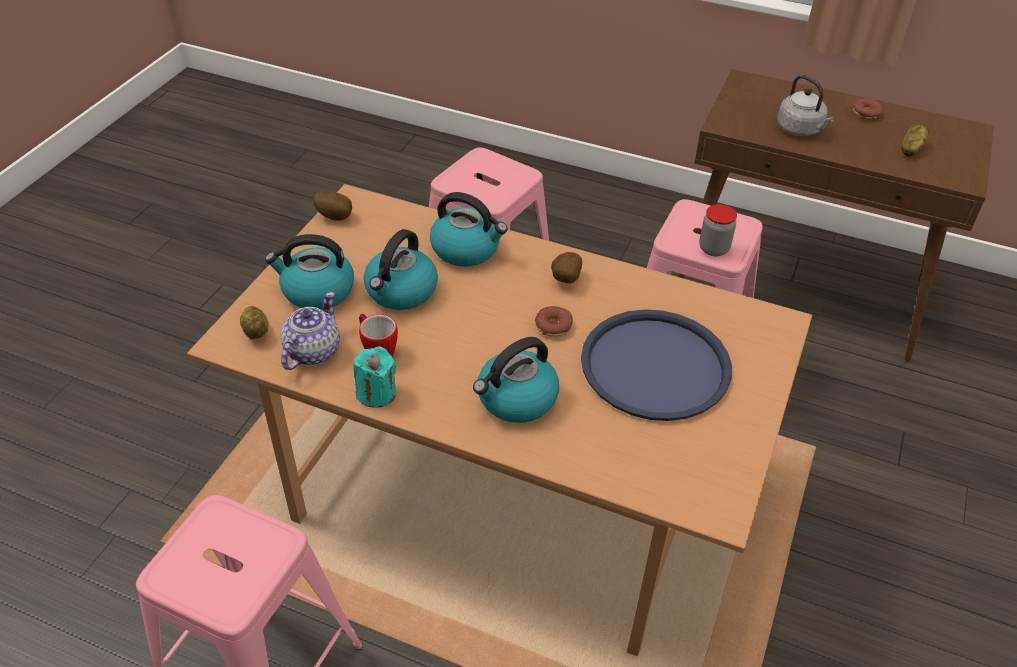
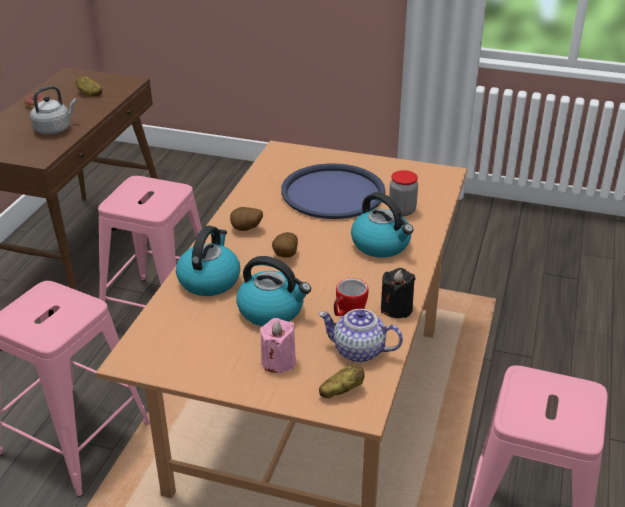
camera: 95 degrees left, 10 degrees down
kettle [265,234,354,310] -> pink candle [260,318,296,373]
potato [313,191,352,221] -> potato moved to [272,232,298,258]
turquoise candle [353,346,397,408] -> black candle [381,268,415,318]
donut [535,306,573,337] -> none
jar [699,204,737,256] -> jar moved to [389,170,418,216]

